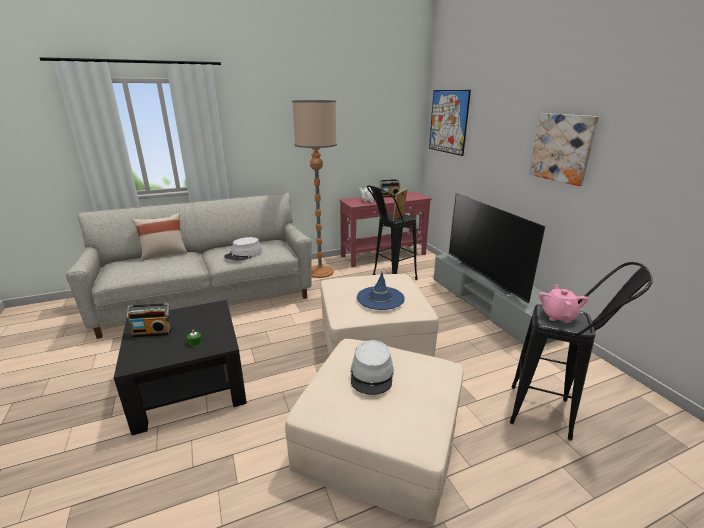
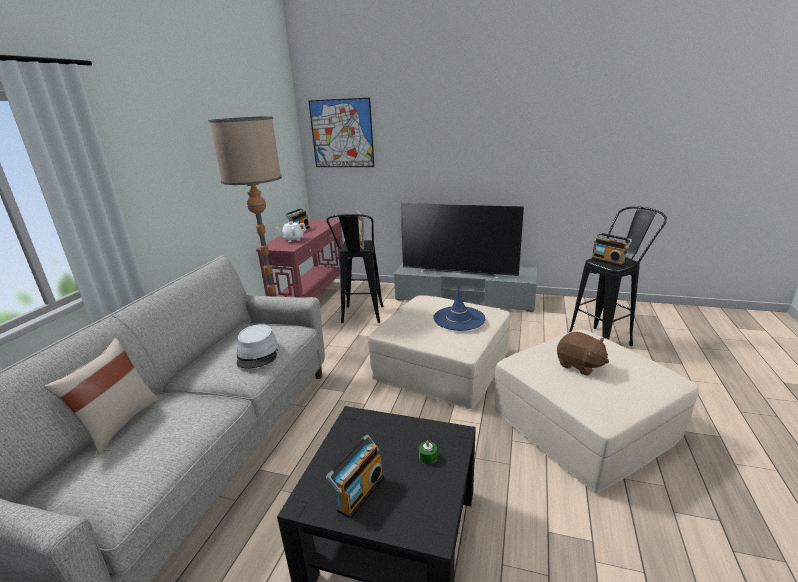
camera: 50 degrees left, 0 degrees up
grey hat [351,340,394,395] -> brown plush toy [557,332,609,376]
picture [529,113,599,186] -> none
pink teapot [539,285,588,323] -> radio [591,233,632,267]

